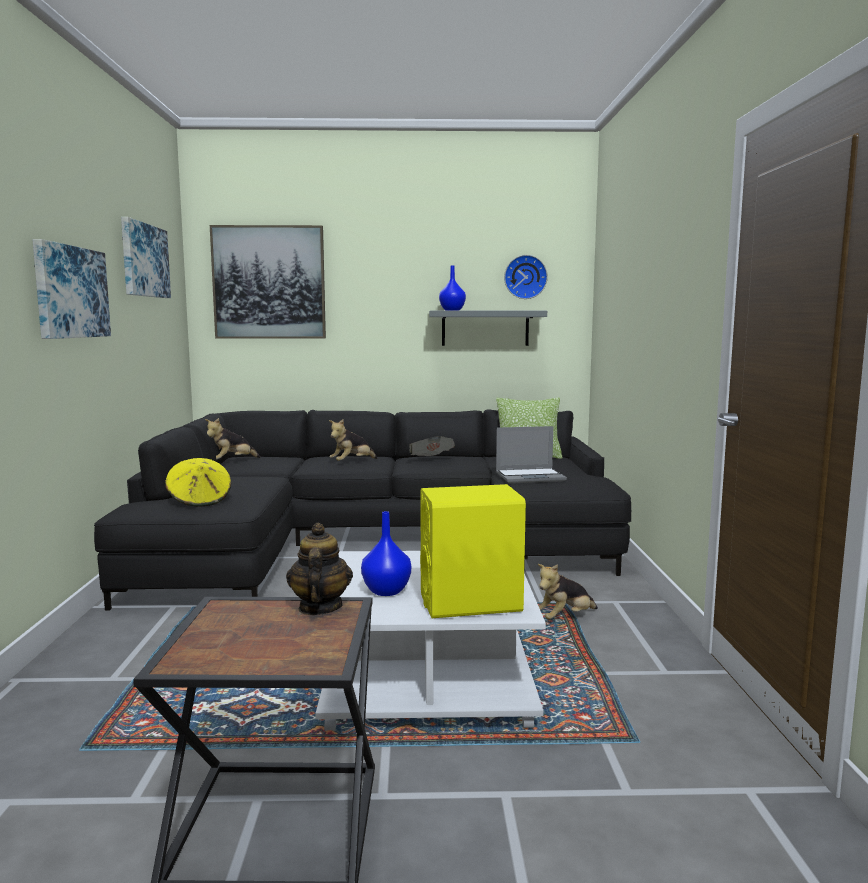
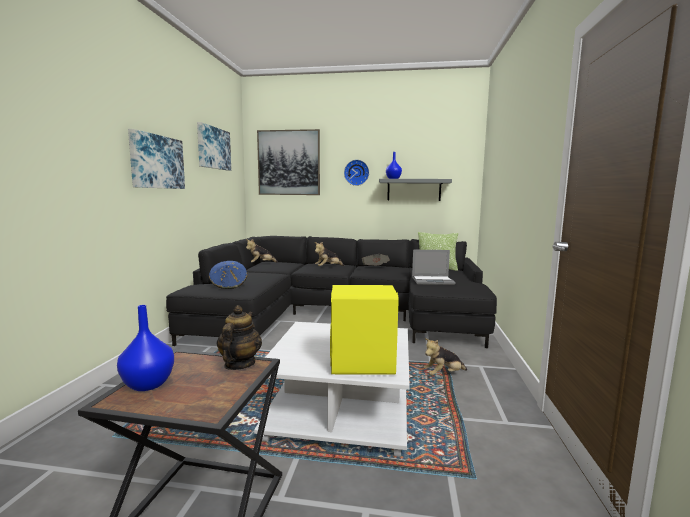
camera: 10 degrees right, 0 degrees up
yellow hat [165,458,231,507] -> blue hat [209,261,247,289]
blue vase [361,511,411,596] -> blue vase moved to [117,305,174,391]
wall clock [504,255,548,299] -> wall clock moved to [344,160,369,186]

